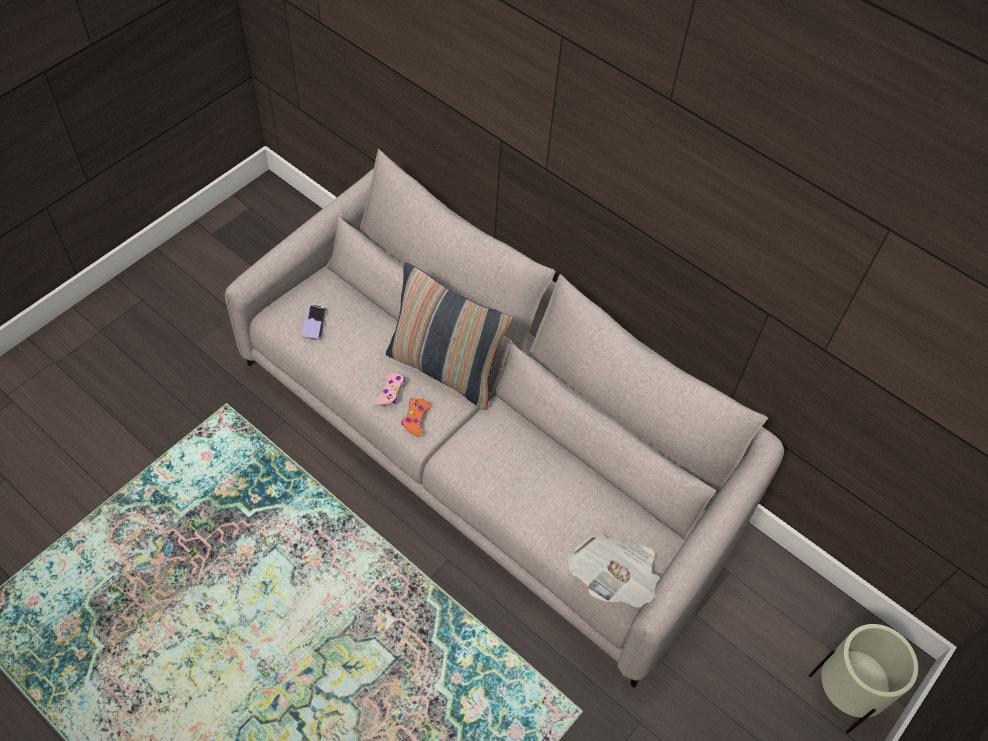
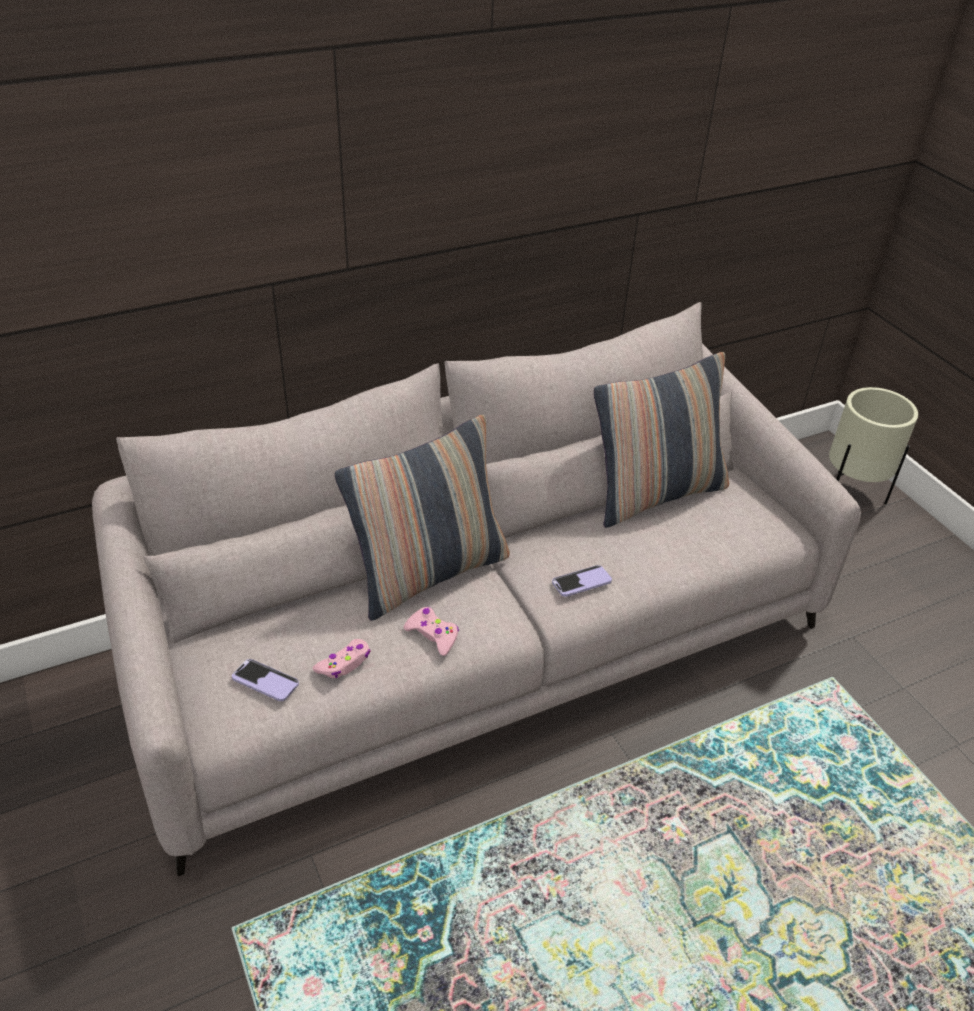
camera: 65 degrees left, 15 degrees down
orange game controller [401,398,432,437] -> none
newspaper [568,533,660,607] -> none
none -> pink game controller [312,639,370,678]
none -> phone [552,565,612,597]
none -> pillow [594,352,729,528]

